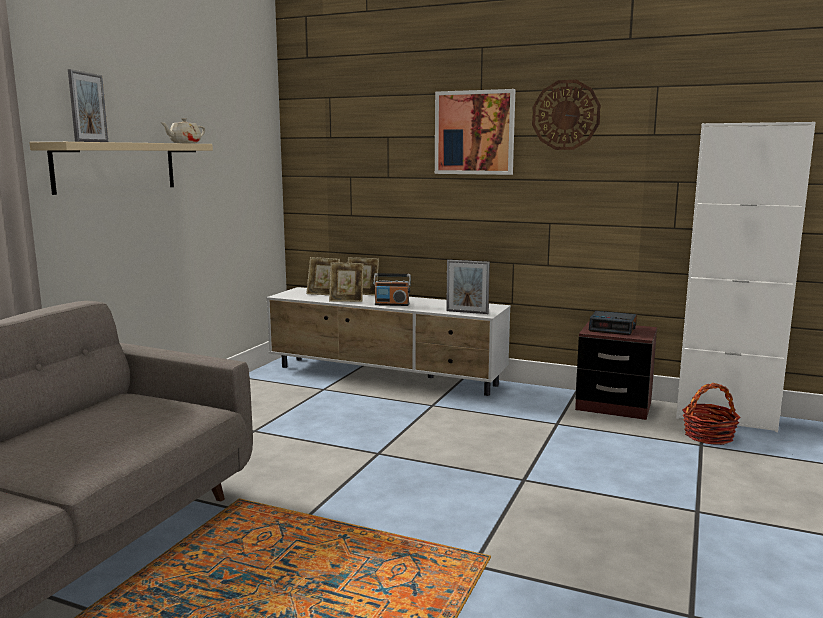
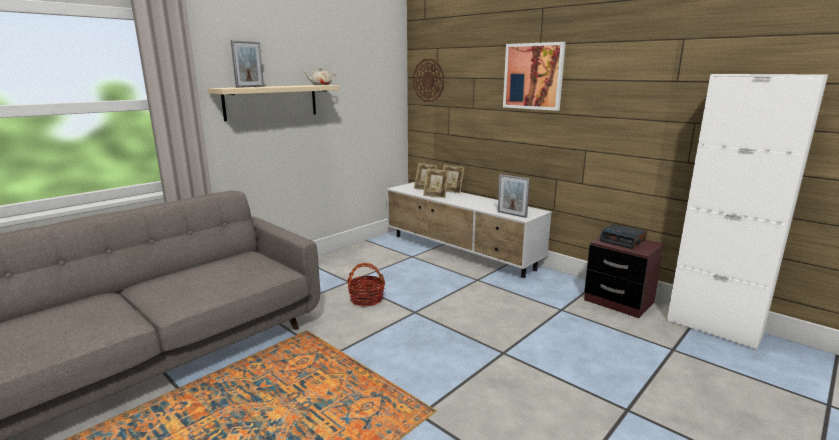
camera: 20 degrees right, 5 degrees up
radio [373,273,411,306] -> none
wall clock [532,80,601,150] -> wall clock moved to [413,59,444,102]
basket [682,383,741,445] -> basket moved to [347,263,385,307]

